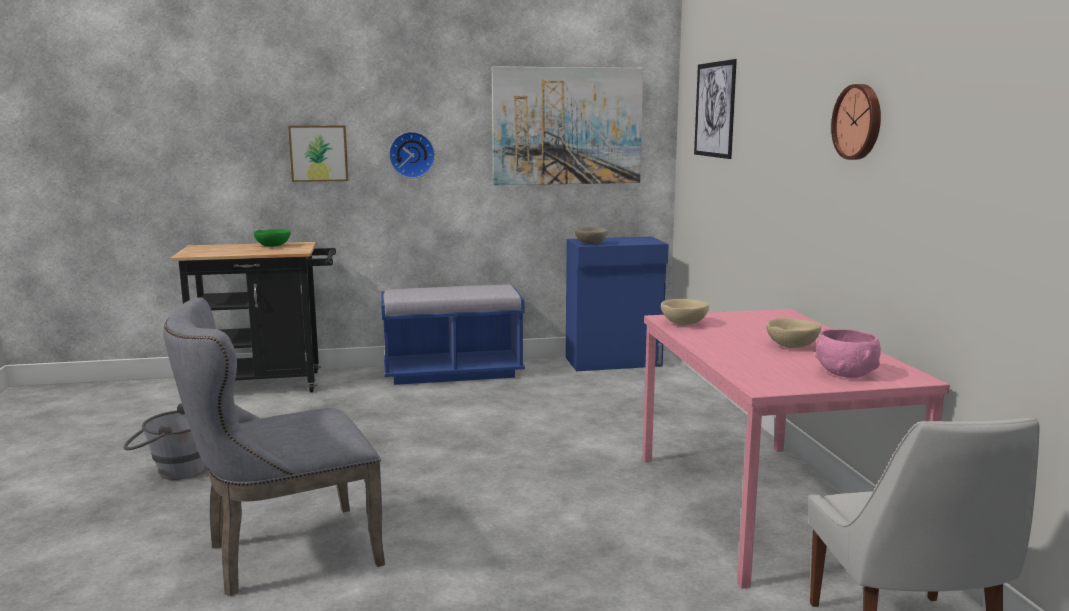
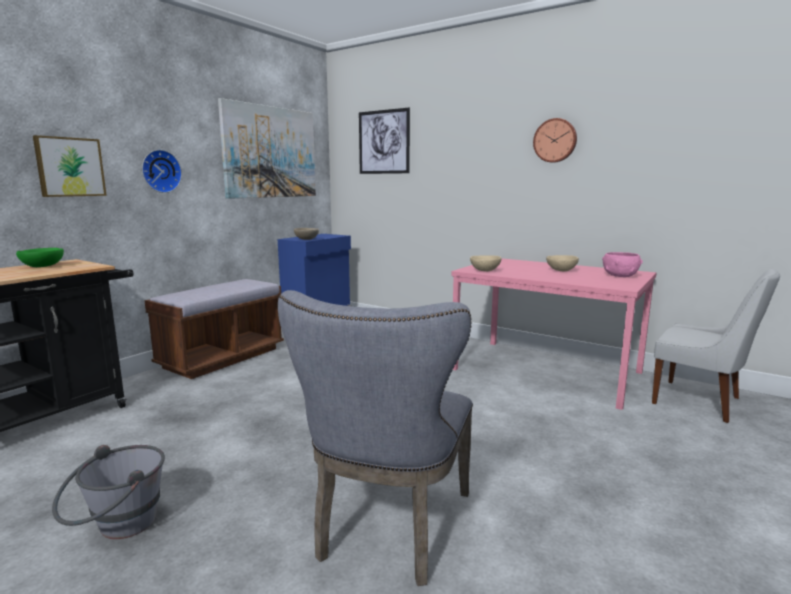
camera: 45 degrees left, 0 degrees up
blue bench [381,284,525,385] -> brown bench [144,279,284,379]

